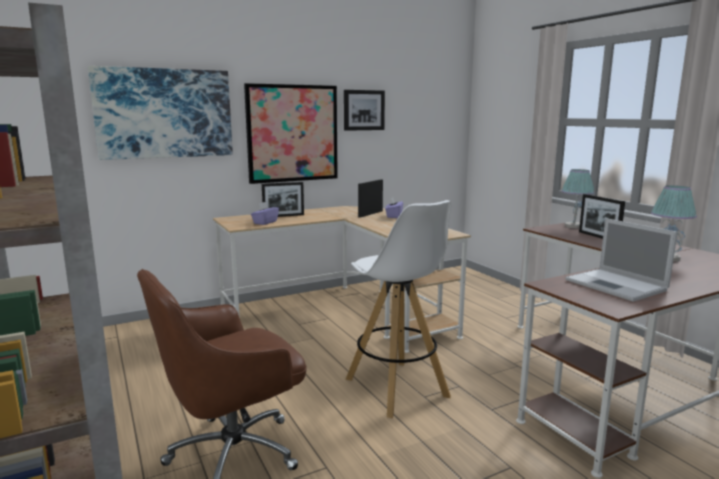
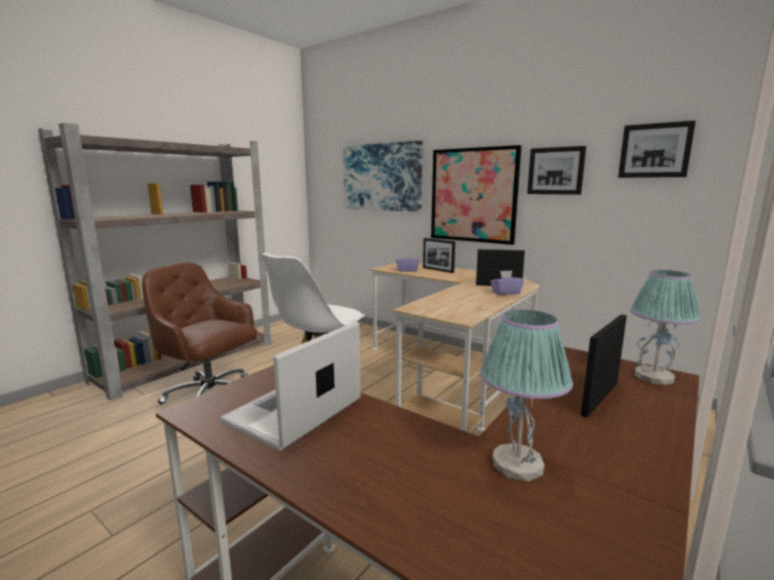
camera: 65 degrees right, 0 degrees up
none -> picture [618,120,696,178]

